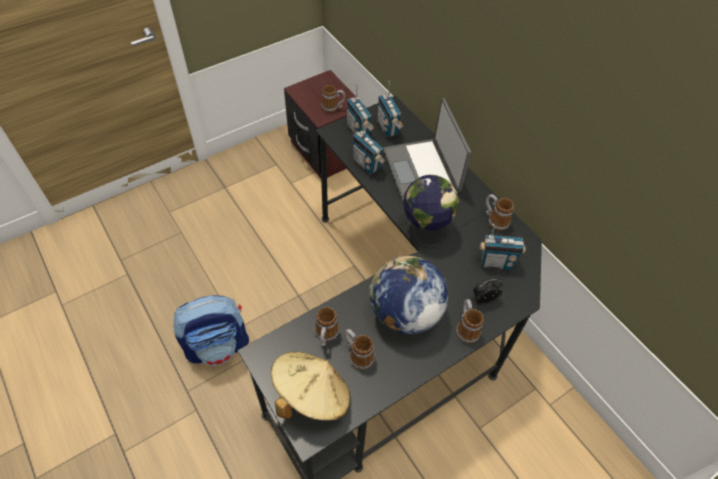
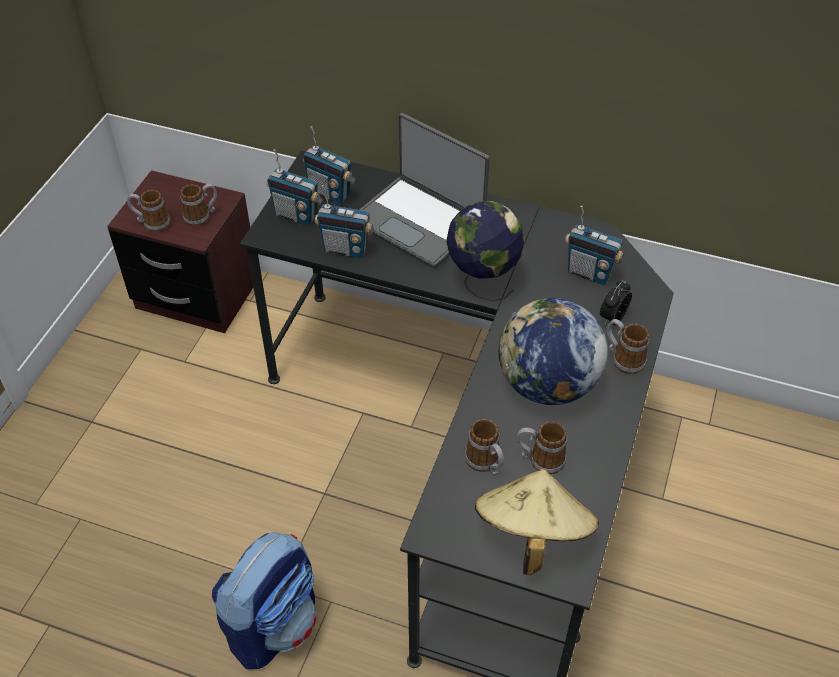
camera: 35 degrees left, 5 degrees down
radio [479,224,525,269] -> radio turned 60 degrees clockwise [565,206,624,285]
mug [486,194,514,231] -> mug moved to [127,190,170,232]

